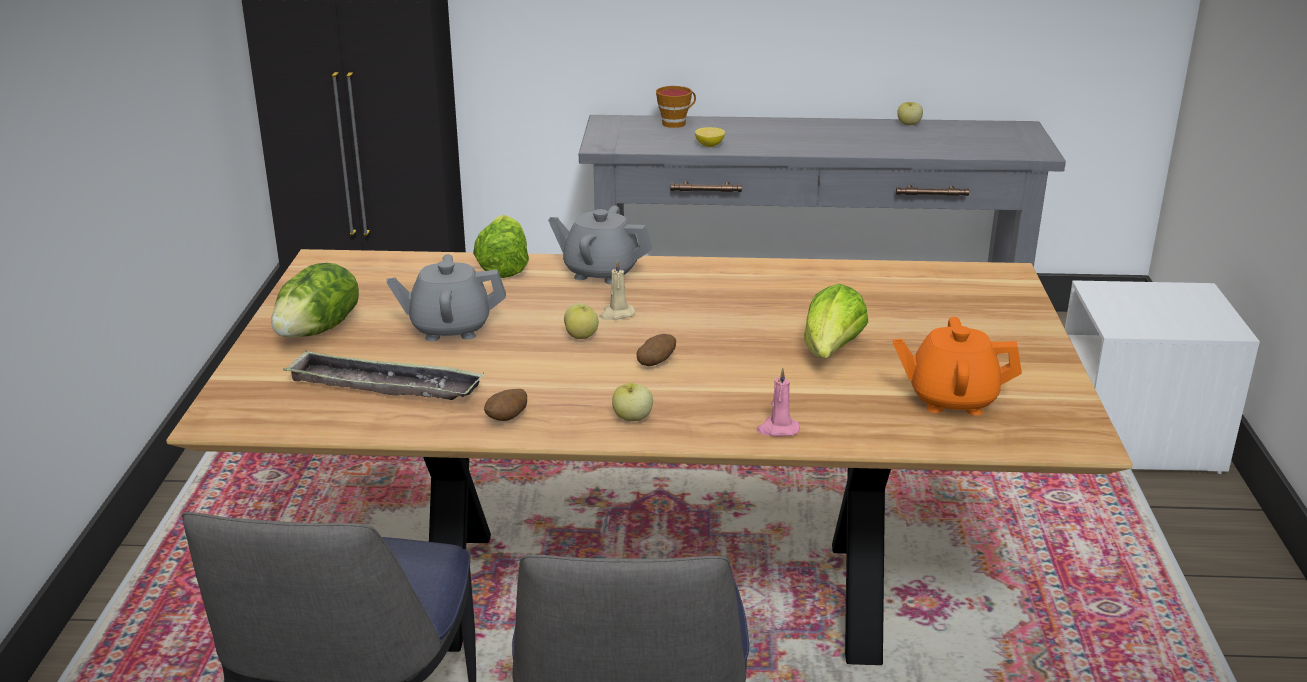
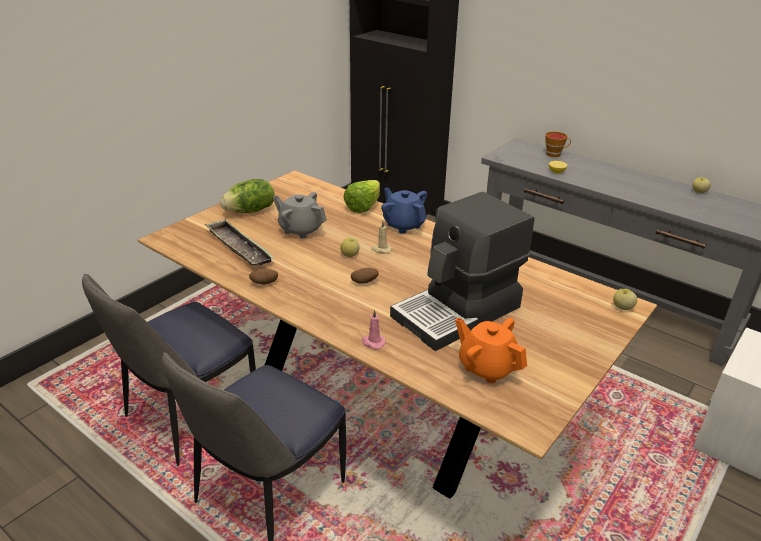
camera: 35 degrees right, 5 degrees up
grey teapot [548,206,652,284] -> blue teapot [381,188,427,234]
apple [612,383,653,421] -> apple moved to [613,289,637,310]
lettuce [804,284,868,358] -> coffee machine [390,192,534,351]

